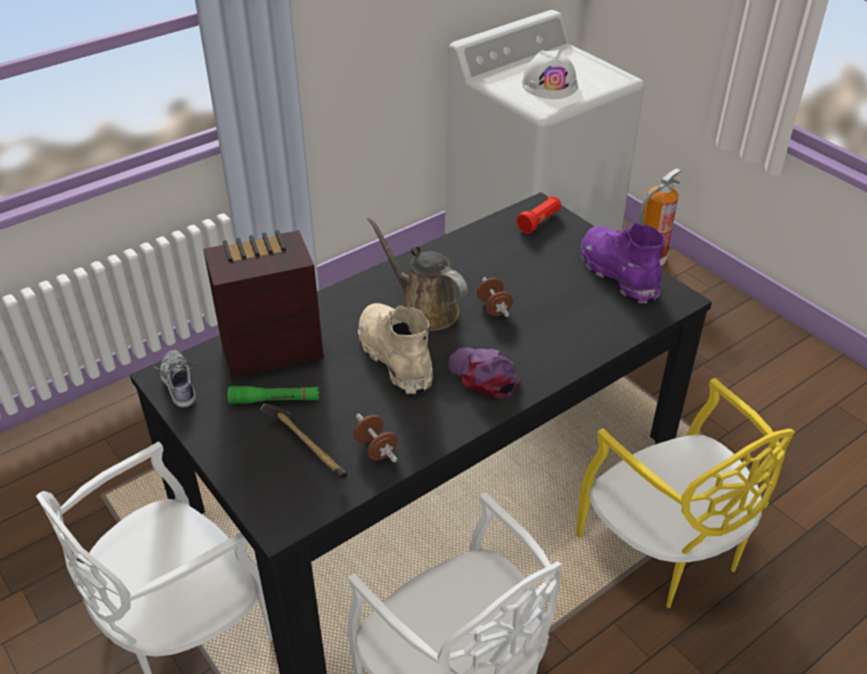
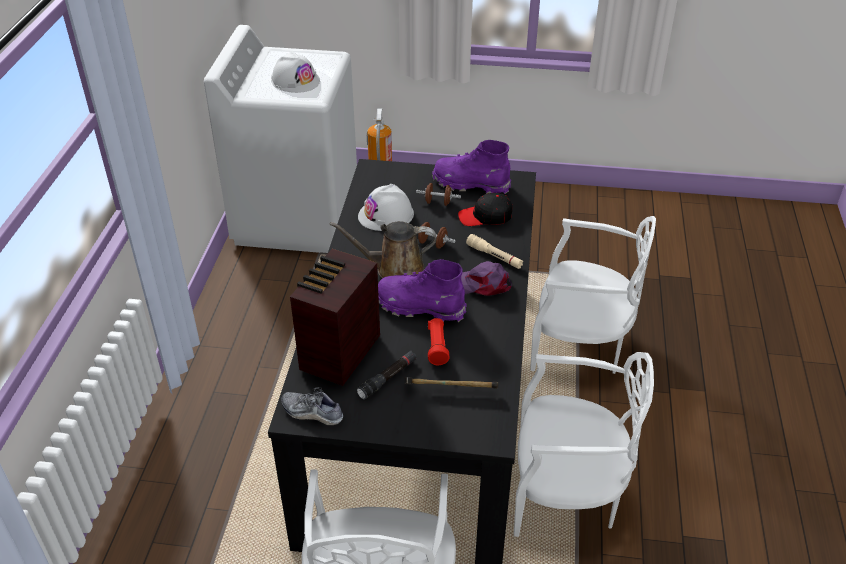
camera: 45 degrees left, 0 degrees up
green flashlight [228,386,319,404] -> black flashlight [356,351,417,400]
brown dumbbell [353,414,398,462] -> brown dumbbell moved to [416,183,461,206]
beige boot [358,303,433,394] -> purple boot [378,259,467,322]
red flashlight [516,196,561,234] -> red flashlight moved to [428,318,450,365]
yellow chair [576,378,795,608] -> white chair [530,216,656,374]
none -> white hard hat [358,184,414,231]
none -> black cap [458,193,512,226]
none -> beige flashlight [466,234,523,269]

